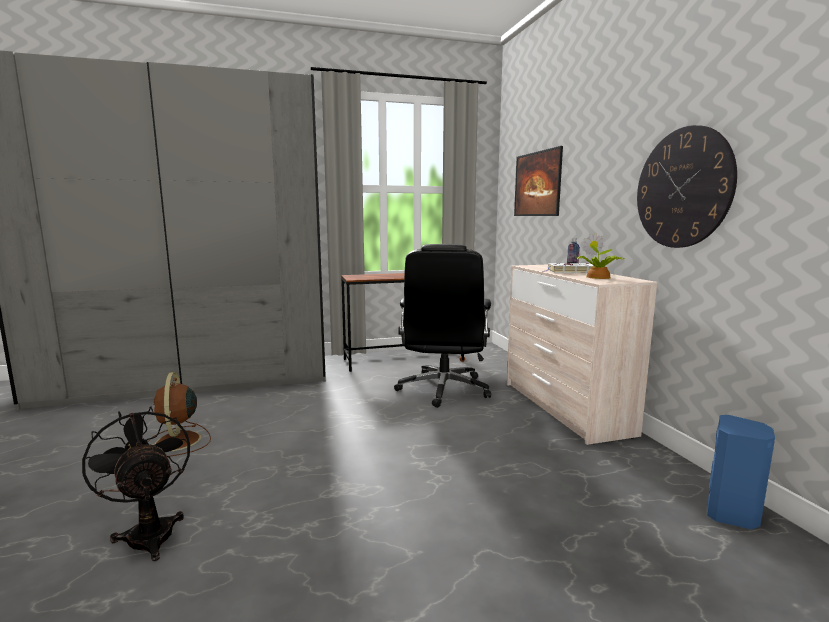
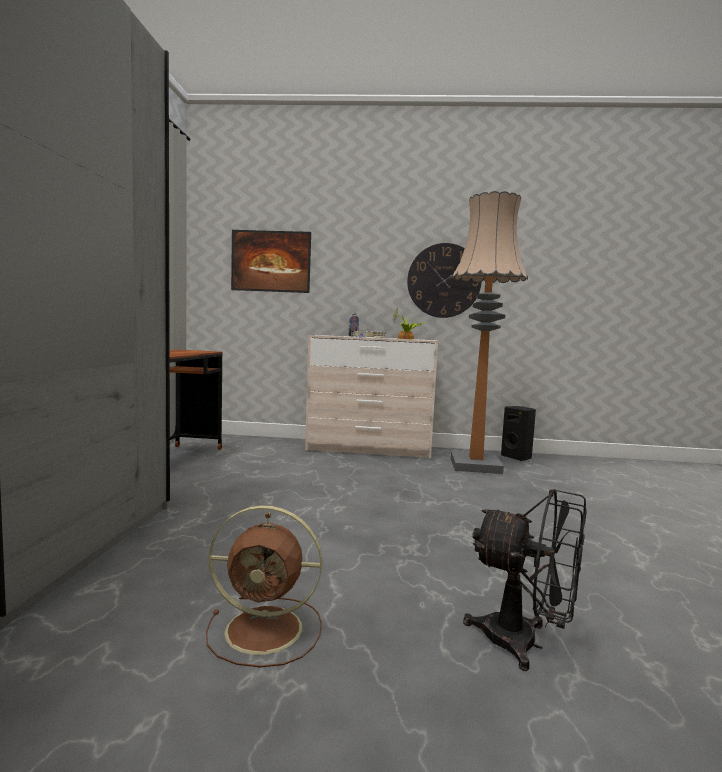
camera: 70 degrees left, 5 degrees down
black fan [82,407,190,561] -> black fan turned 135 degrees counterclockwise [463,489,587,671]
black office chair [394,244,491,408] -> none
blue speaker [707,415,775,529] -> black speaker [501,406,536,461]
none -> floor lamp [451,191,528,474]

